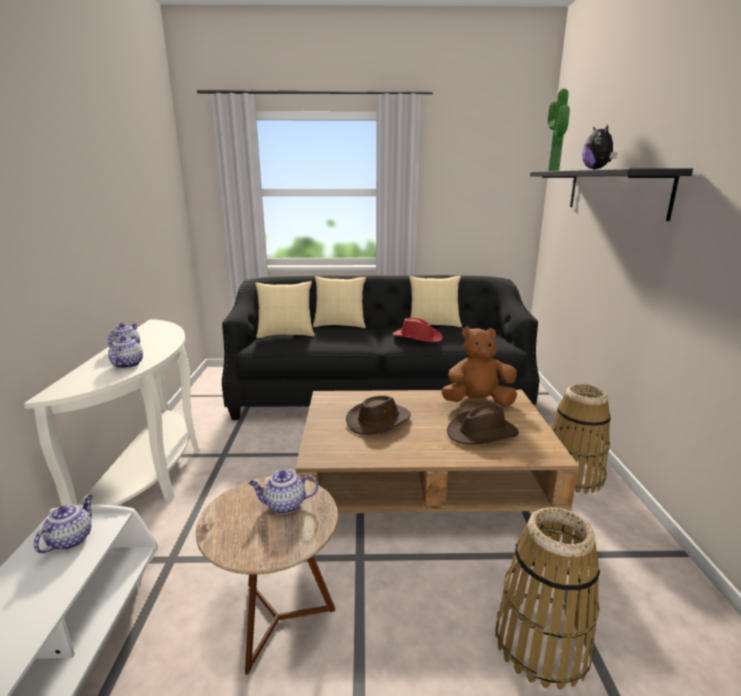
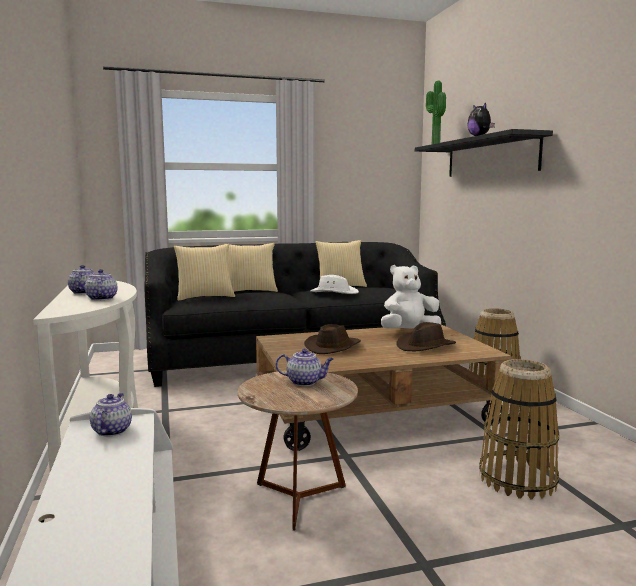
camera: 15 degrees left, 10 degrees down
teapot [249,469,319,514] -> teapot turned 150 degrees counterclockwise [276,349,334,386]
red hat [393,317,443,342] -> white hat [310,275,359,294]
brown plush toy [441,326,517,406] -> white plush toy [381,265,441,329]

